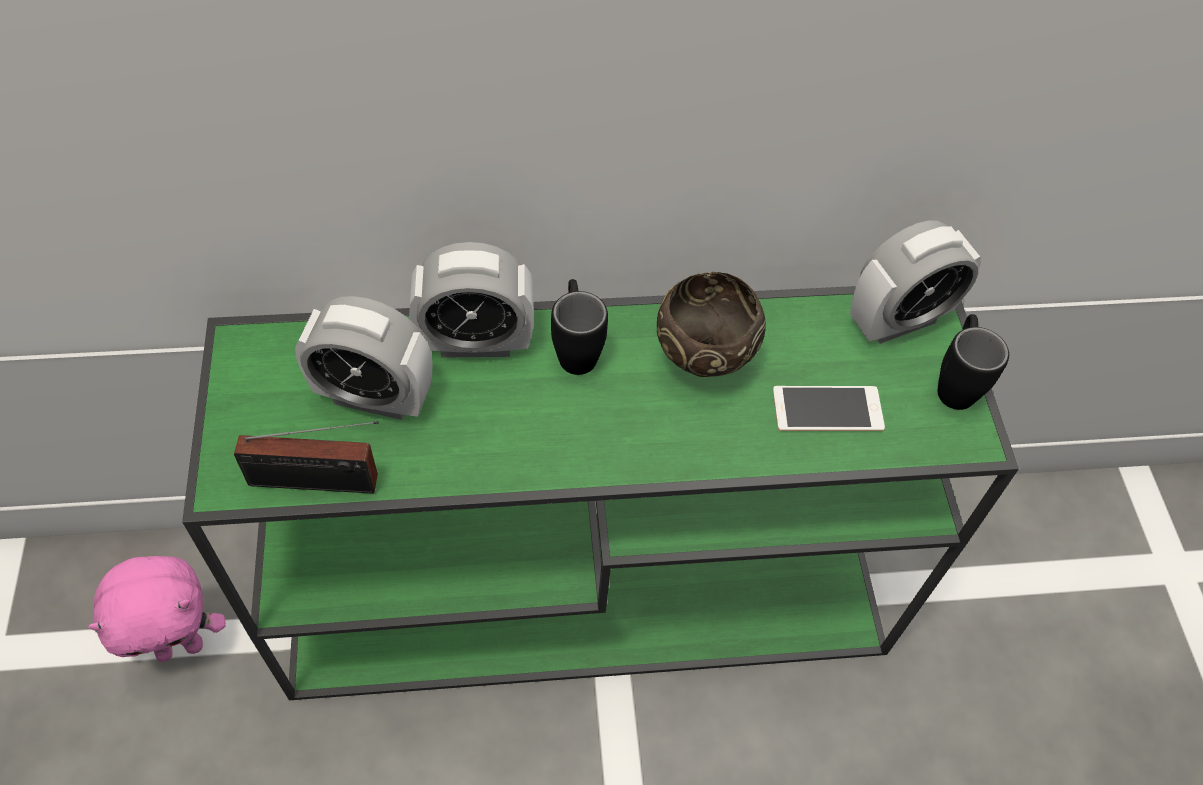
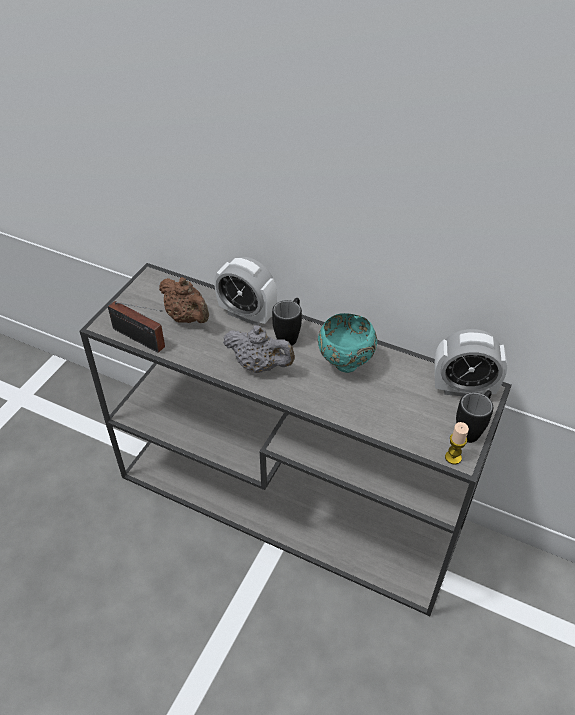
camera: 35 degrees right, 10 degrees down
pink plush toy [88,556,226,662] -> none
green console table [182,286,1019,700] -> grey console table [80,263,512,616]
alarm clock [295,296,432,420] -> brown teapot [159,277,209,323]
brown bowl [657,272,766,377] -> turquoise bowl [318,313,377,373]
phone [773,386,885,431] -> none
none -> grey teapot [223,325,295,373]
none -> candle [445,422,469,464]

